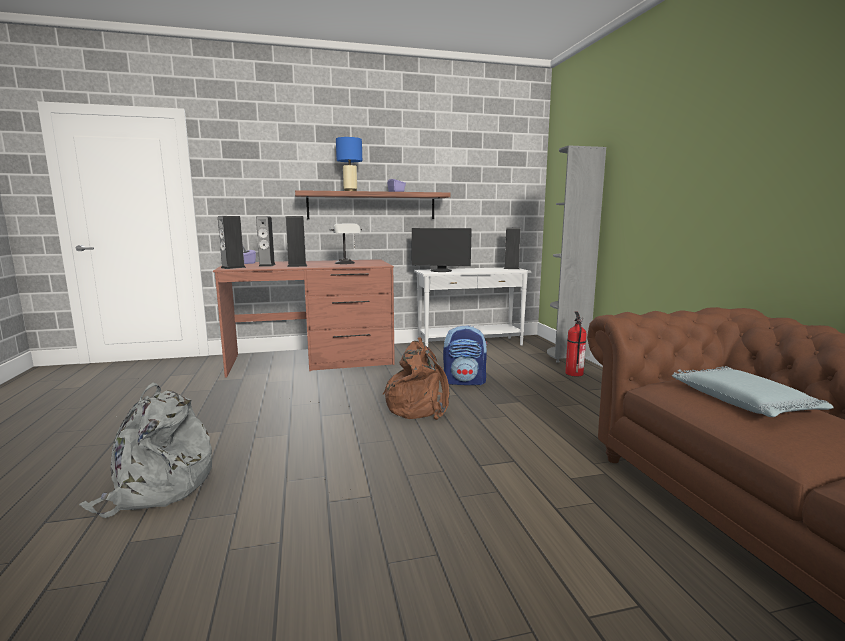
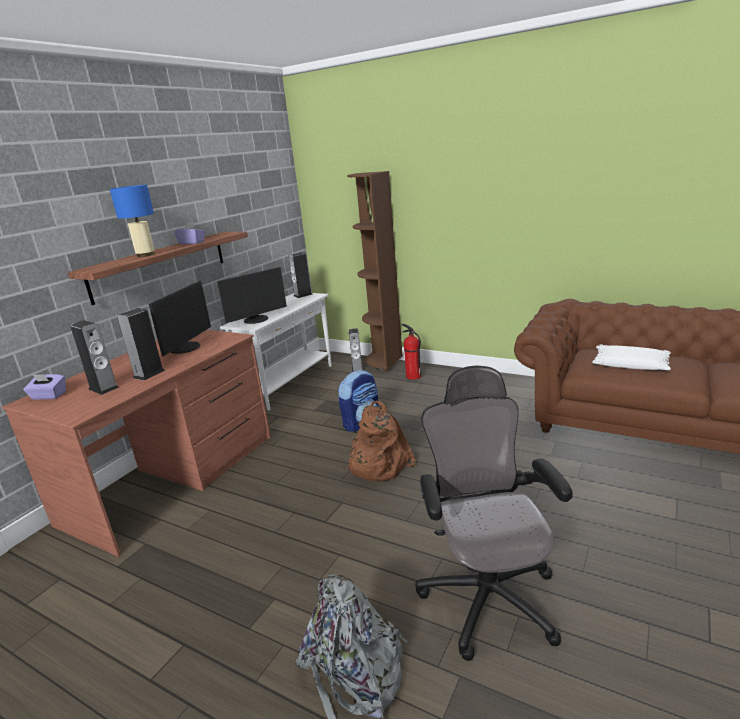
camera: 45 degrees left, 10 degrees up
speaker [218,216,246,269] -> speaker moved to [349,328,363,372]
table lamp [329,224,362,264] -> monitor [149,281,211,356]
grey bookcase [547,145,606,363] -> brown bookcase [347,171,402,372]
blue pillow [672,366,834,417] -> white pillow [592,344,671,370]
none -> office chair [415,366,572,661]

